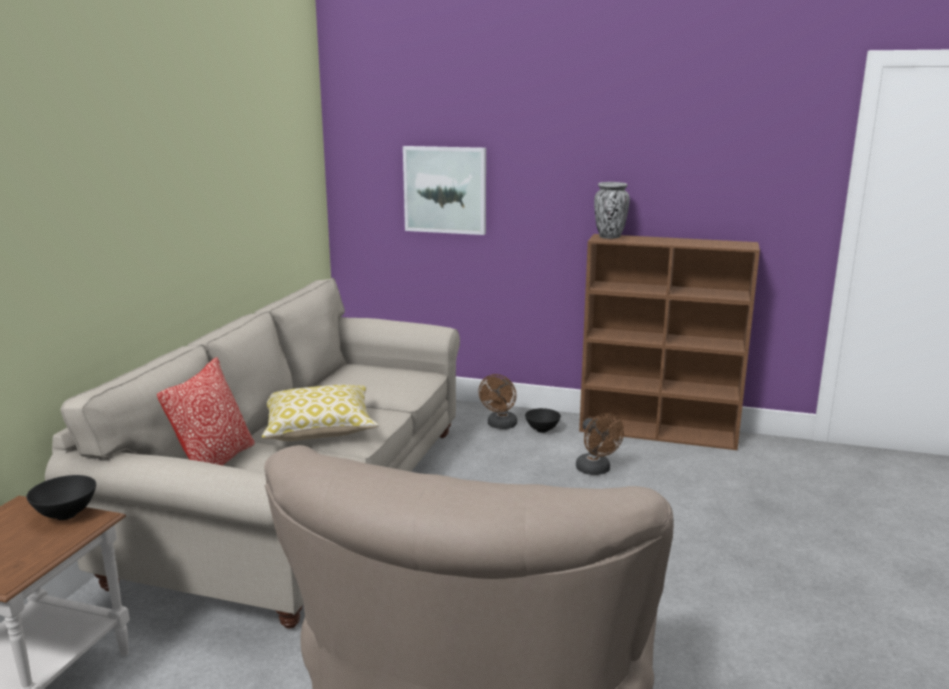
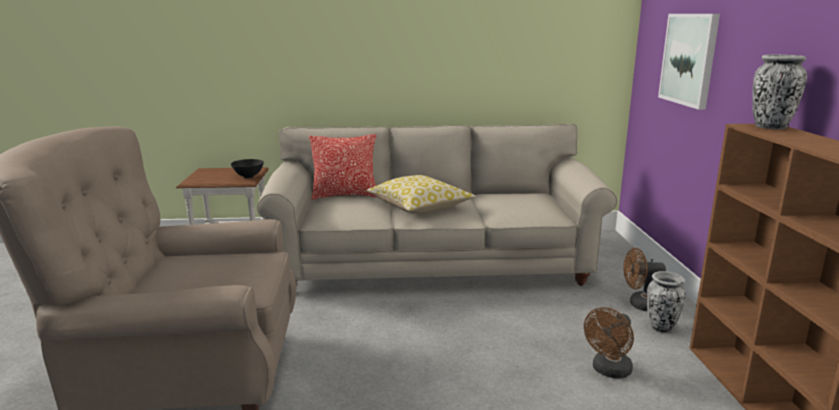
camera: 70 degrees right, 0 degrees up
black bowl [525,408,561,433] -> vase [647,271,686,333]

